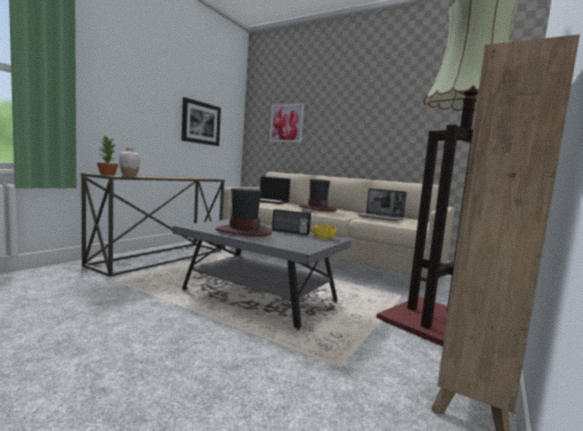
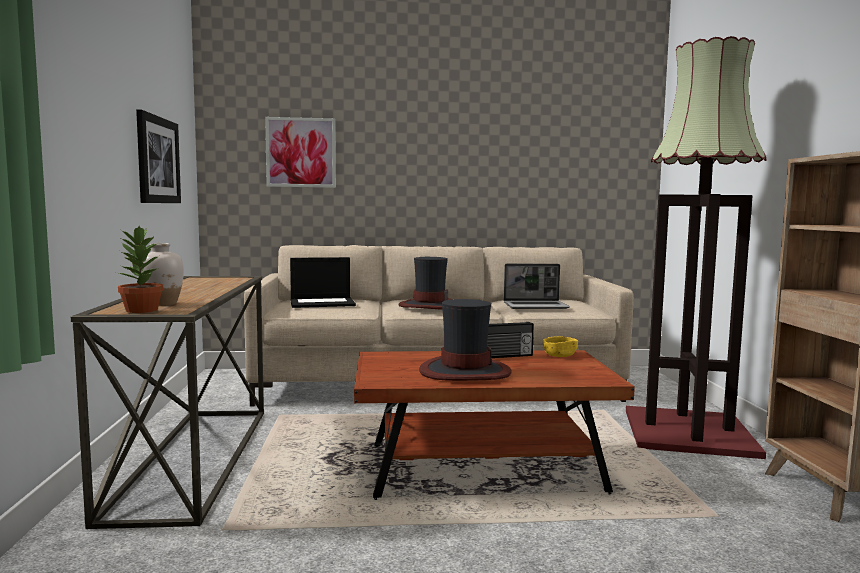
camera: 35 degrees left, 0 degrees up
grey coffee table [173,219,351,330] -> brown coffee table [354,350,635,500]

